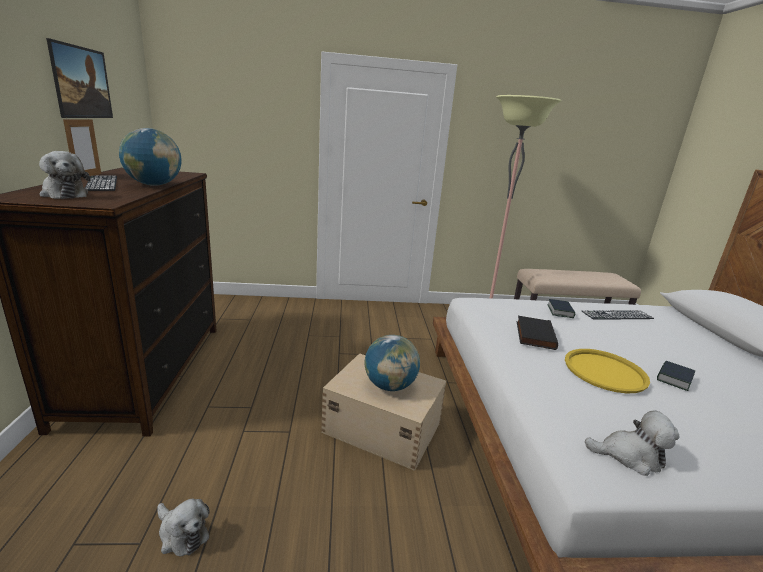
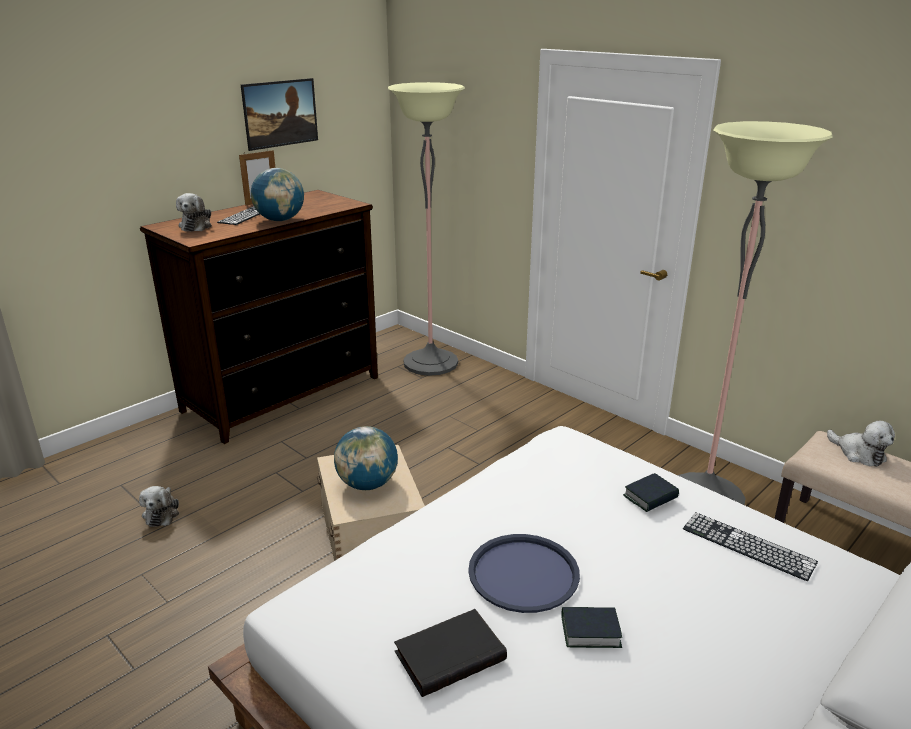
camera: 50 degrees right, 5 degrees up
black book [517,316,558,350] -> black book moved to [394,609,507,697]
yellow tray [565,349,650,393] -> blue tray [468,534,580,613]
plush toy [584,411,679,476] -> plush toy moved to [827,421,895,467]
none -> floor lamp [388,82,465,376]

